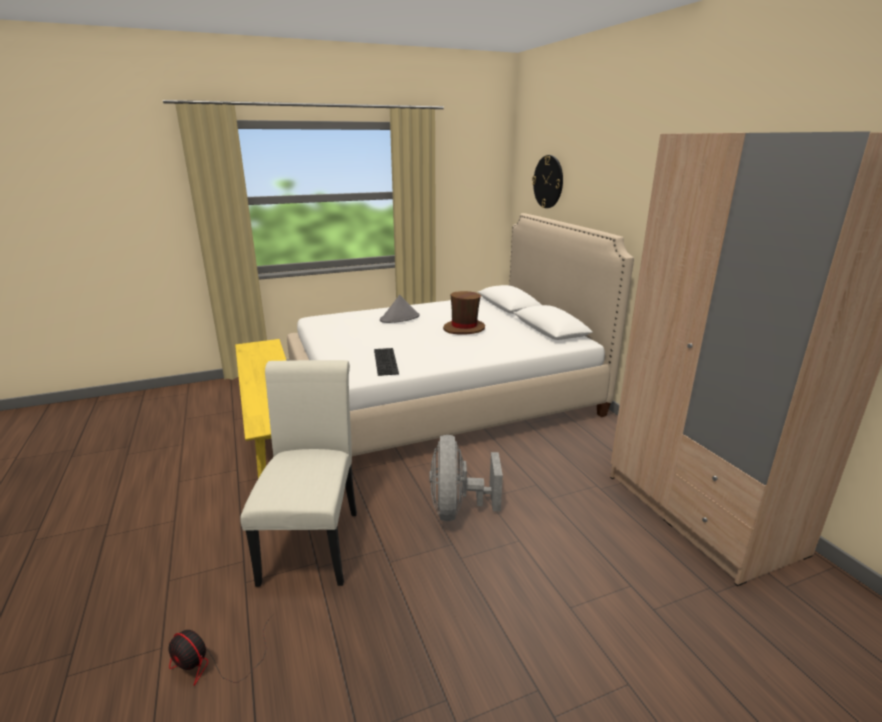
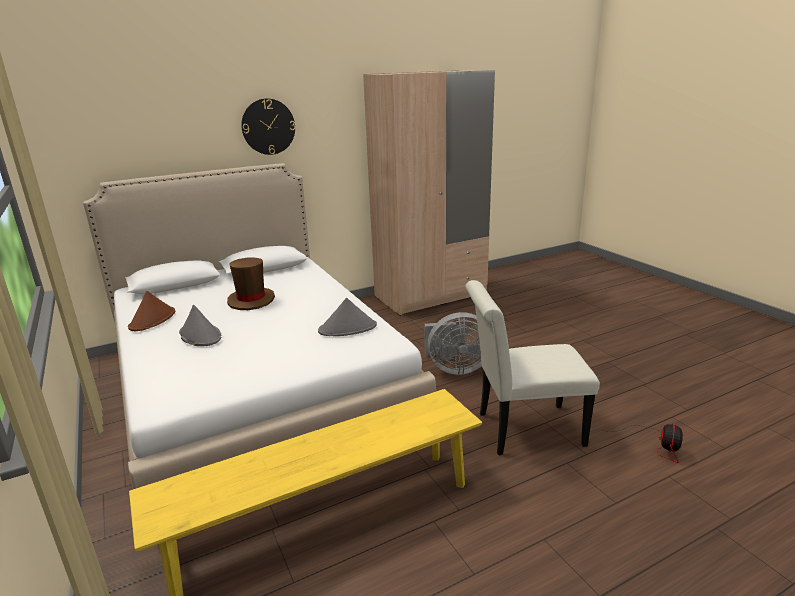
camera: 95 degrees left, 0 degrees up
keyboard [374,348,399,376] -> grey hat [318,298,377,336]
wall clock [532,155,563,208] -> wall clock moved to [241,98,295,155]
none -> brown hat [128,291,175,331]

